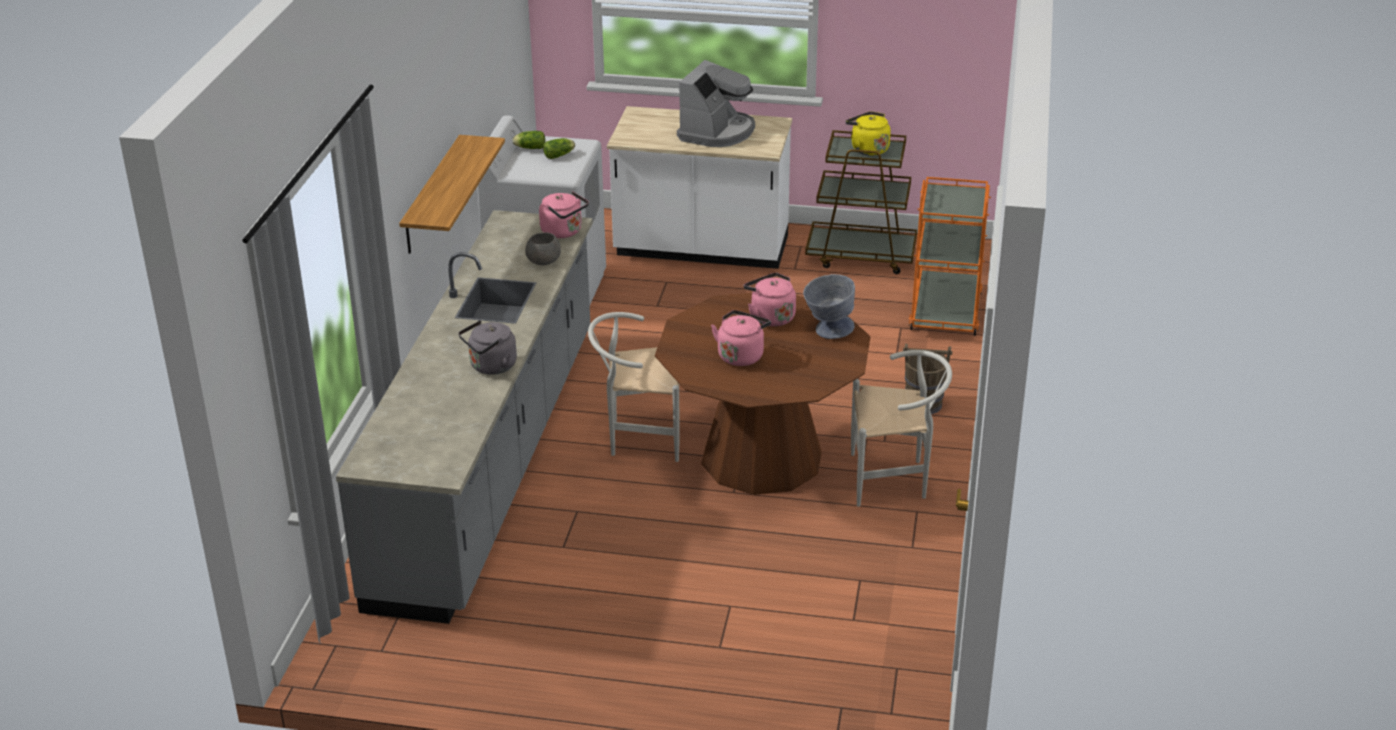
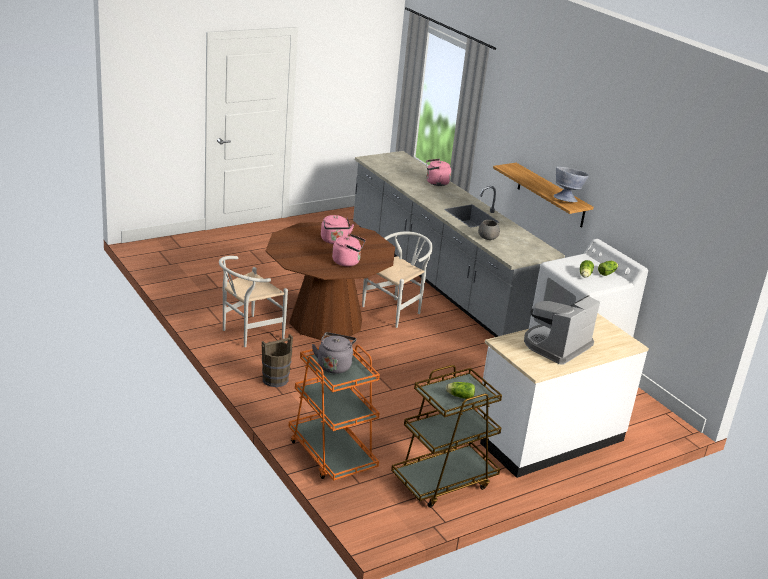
camera: 135 degrees right, 5 degrees down
grey kettle [458,320,517,375] -> grey kettle moved to [312,332,356,374]
pink kettle [539,191,589,238] -> pink kettle moved to [426,159,451,186]
coffee machine [677,60,755,147] -> coffee machine turned 60 degrees clockwise [524,295,600,365]
grey bowl [803,274,855,339] -> grey bowl moved to [553,167,589,202]
yellow kettle [846,111,891,156] -> lettuce [446,382,475,399]

